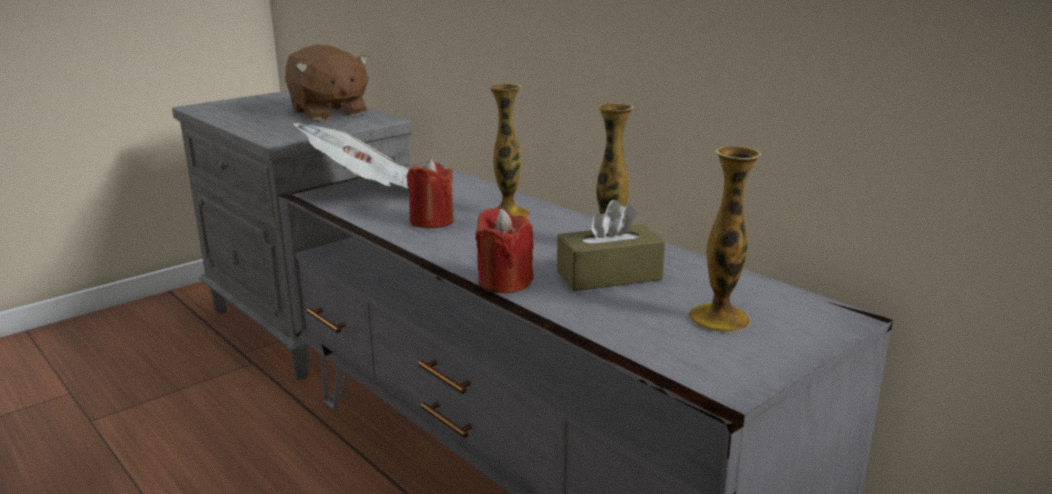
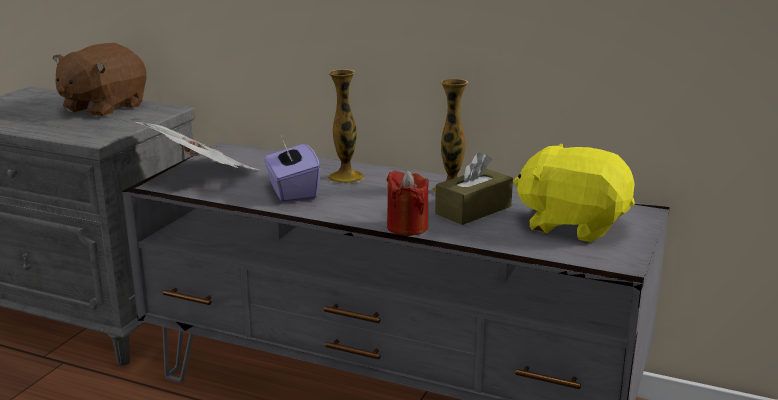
camera: 25 degrees left, 0 degrees up
brown plush toy [285,44,370,121] -> brown plush toy turned 90 degrees clockwise [53,43,147,118]
red candle [407,159,453,228] -> purple tissue box [264,136,321,203]
vase [689,147,761,333] -> yellow plush toy [513,143,635,242]

